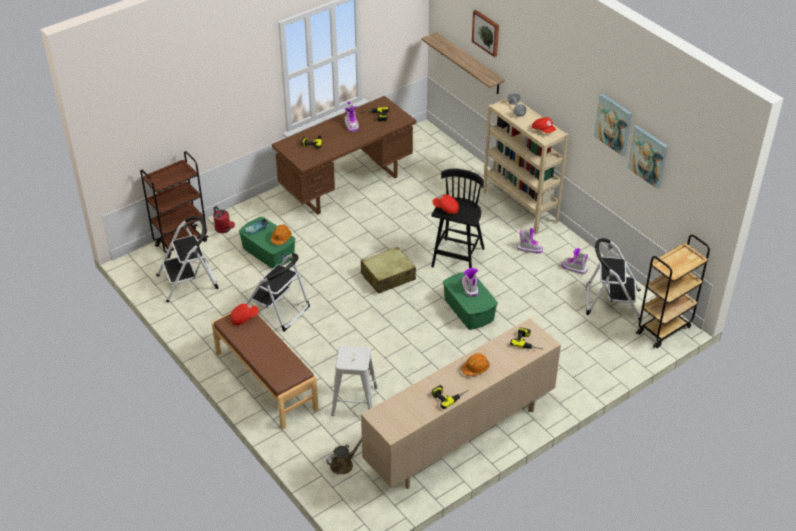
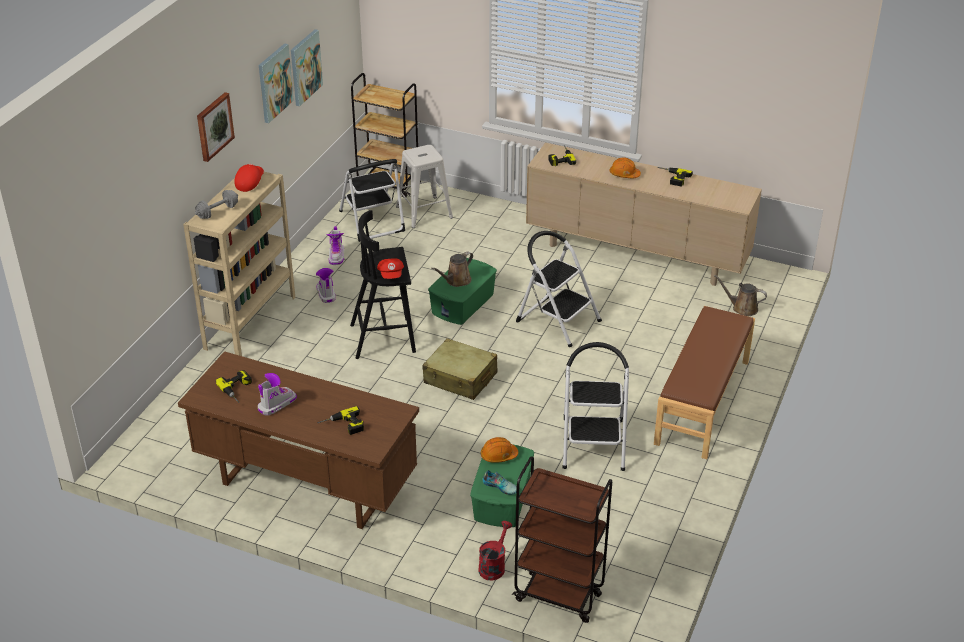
camera: 120 degrees left, 5 degrees down
step ladder [156,216,219,302] -> step ladder moved to [516,231,602,347]
red cap [231,304,259,325] -> none
white stool [331,346,378,416] -> white stool moved to [396,145,453,228]
shelf [422,32,505,94] -> none
boot [462,268,478,297] -> brown watering can [431,251,473,287]
picture [472,10,499,57] -> picture moved to [197,92,235,162]

